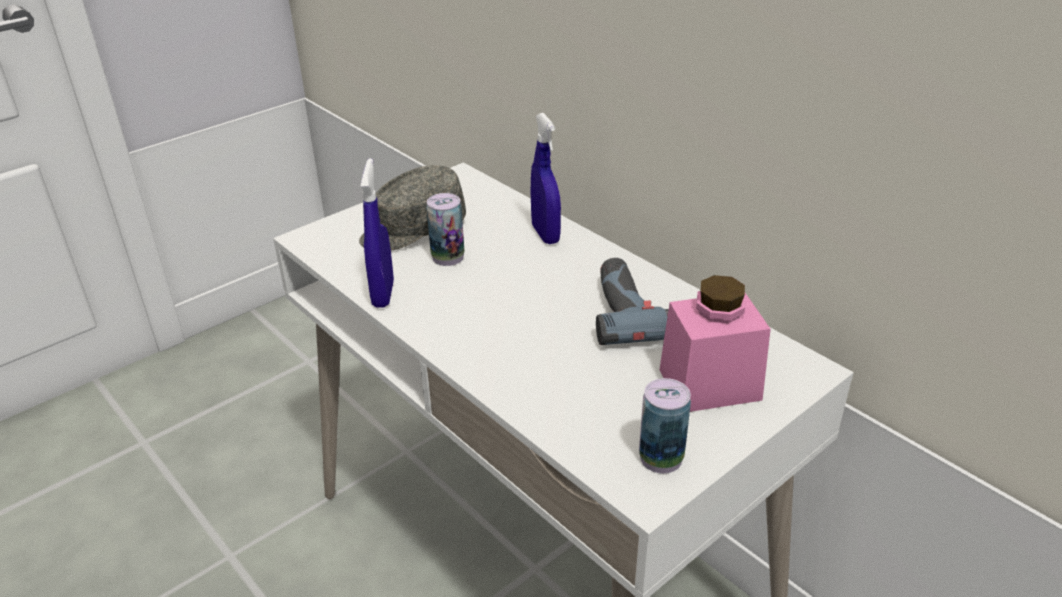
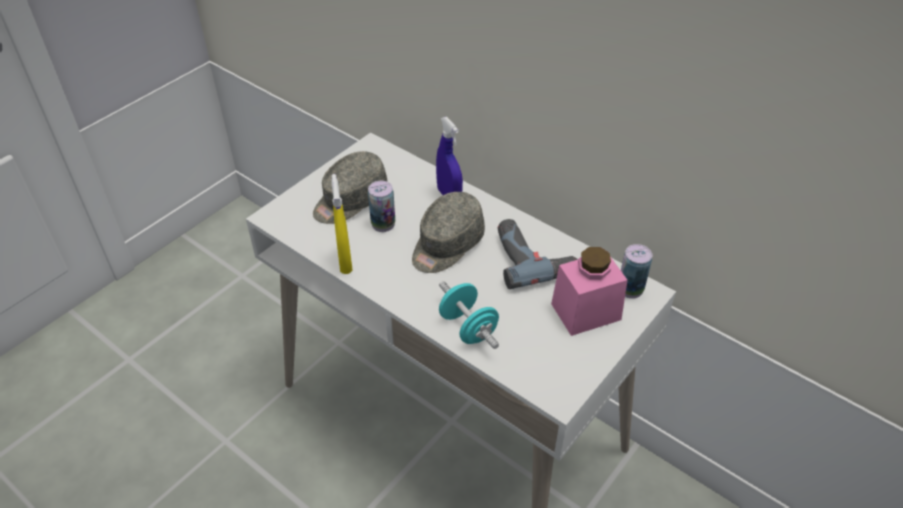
camera: 10 degrees left, 10 degrees up
blue spray bottle [361,159,394,308] -> yellow spray bottle [331,174,353,274]
can [639,378,691,474] -> can moved to [621,244,652,299]
none -> grey cap [412,192,485,273]
none -> turquoise dumbbell [439,281,499,349]

